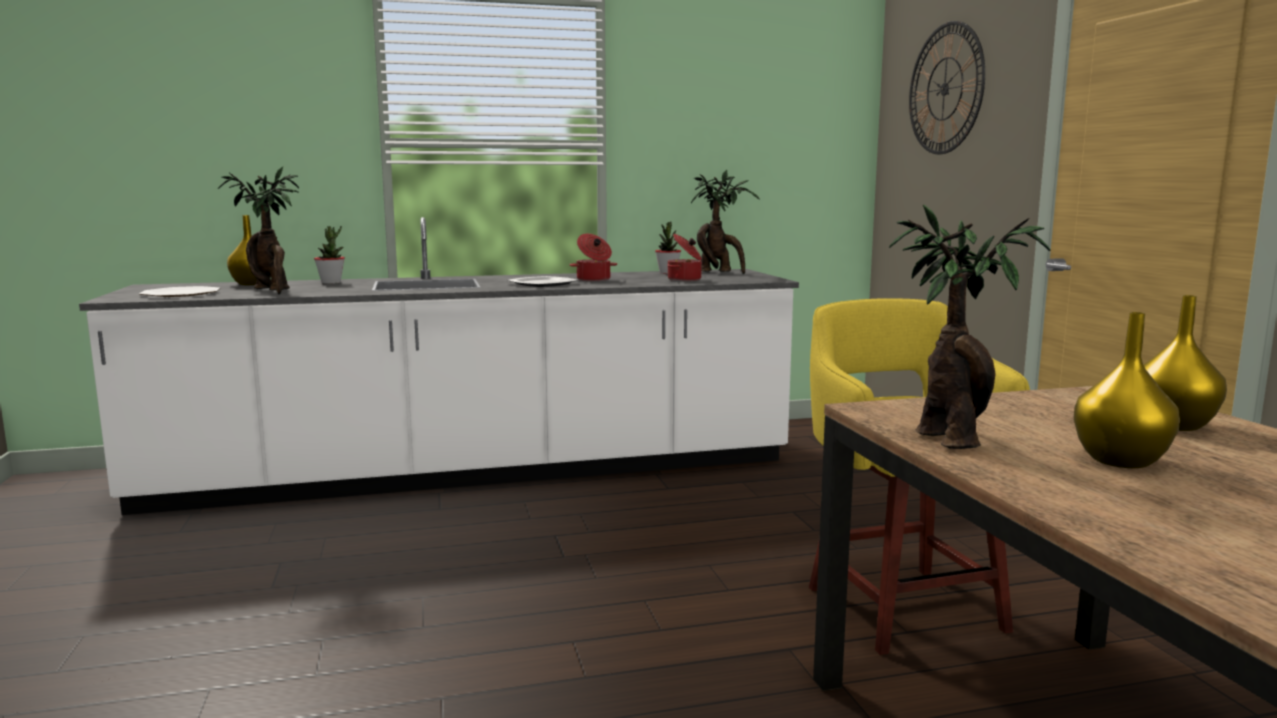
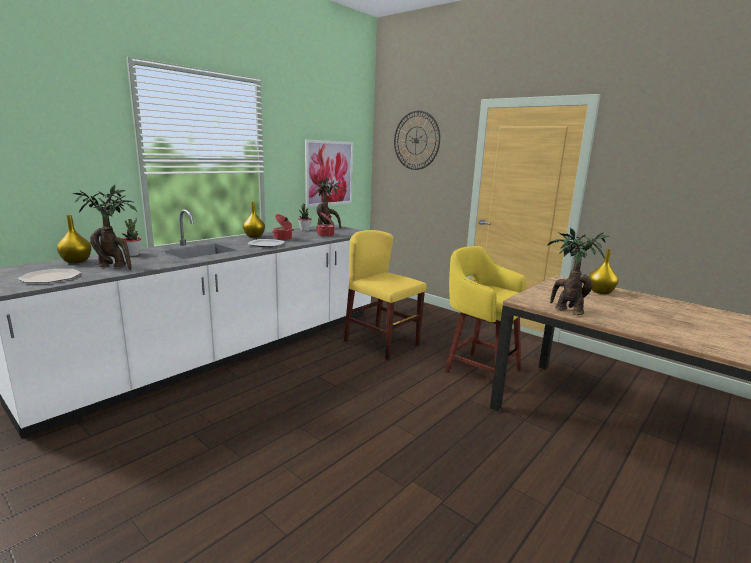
camera: 35 degrees left, 5 degrees up
yellow vase [1074,312,1180,468] -> yellow vase moved to [243,202,265,238]
none -> picture [305,139,353,207]
none -> yellow chair [344,230,426,360]

